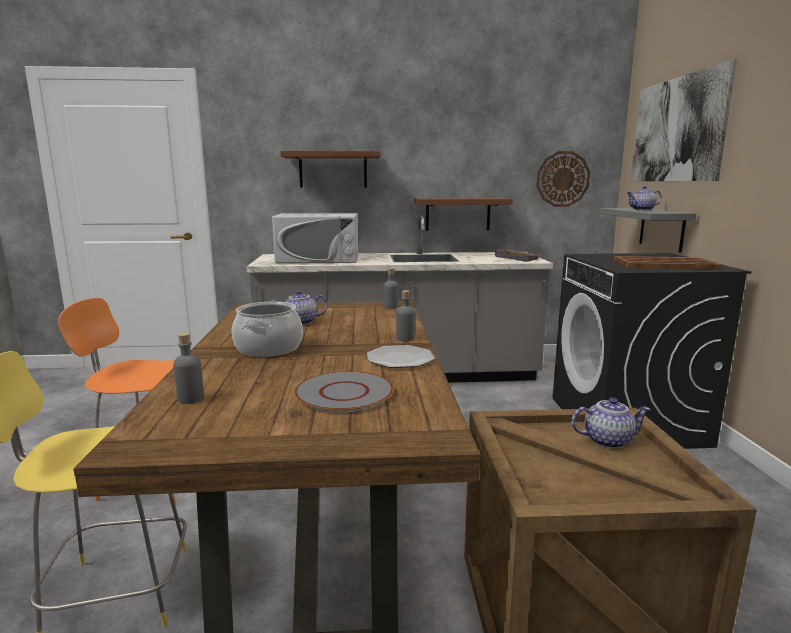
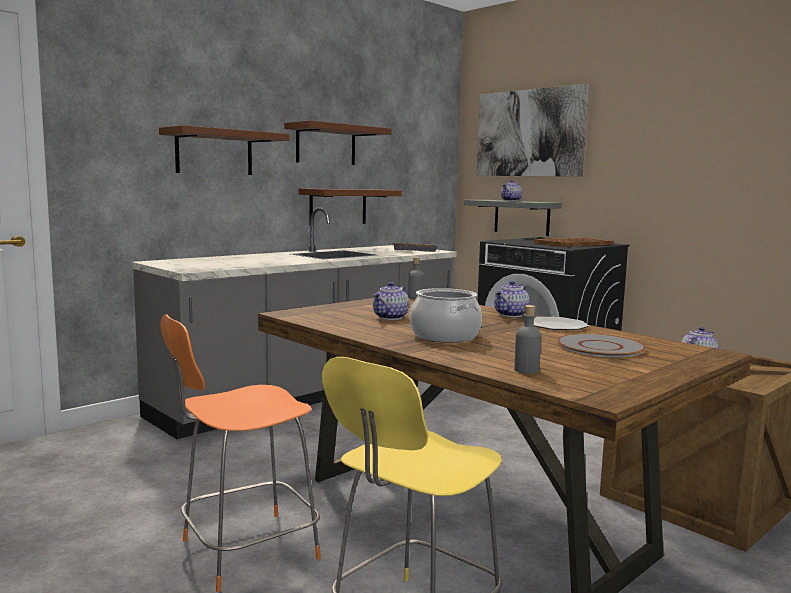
camera: 40 degrees left, 5 degrees down
white microwave [272,213,358,263] -> none
grey bottle [396,290,415,341] -> teapot [494,281,530,317]
wall clock [536,151,590,207] -> none
none -> brown shelf [284,120,392,165]

